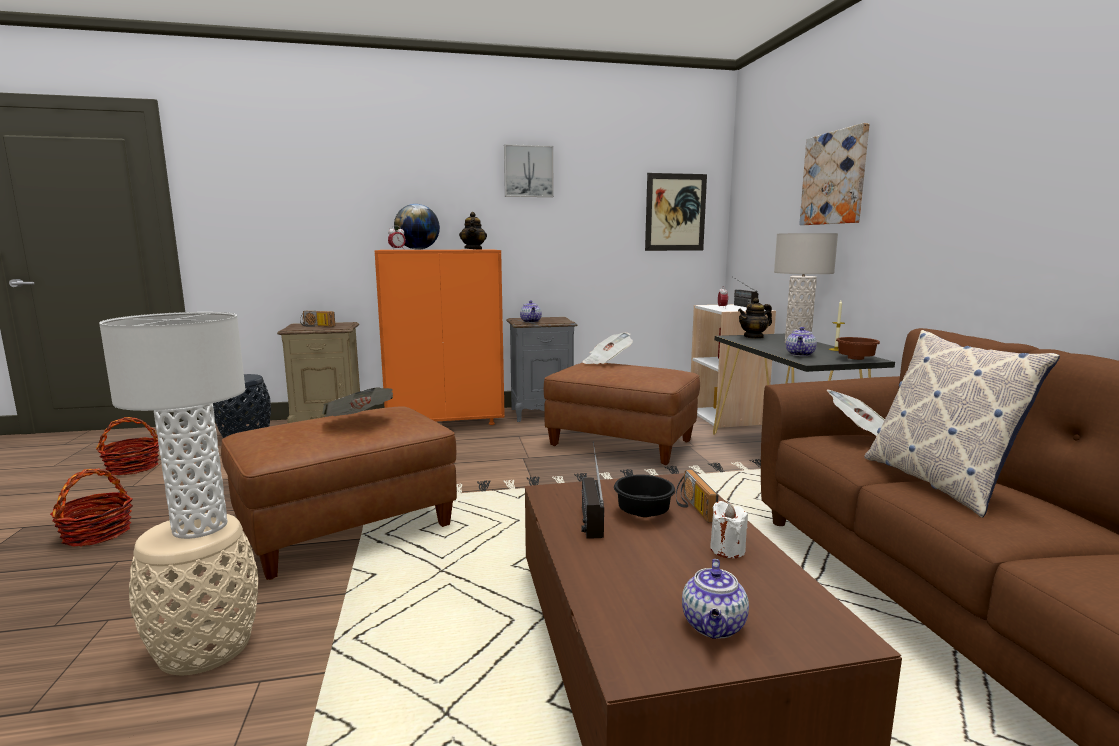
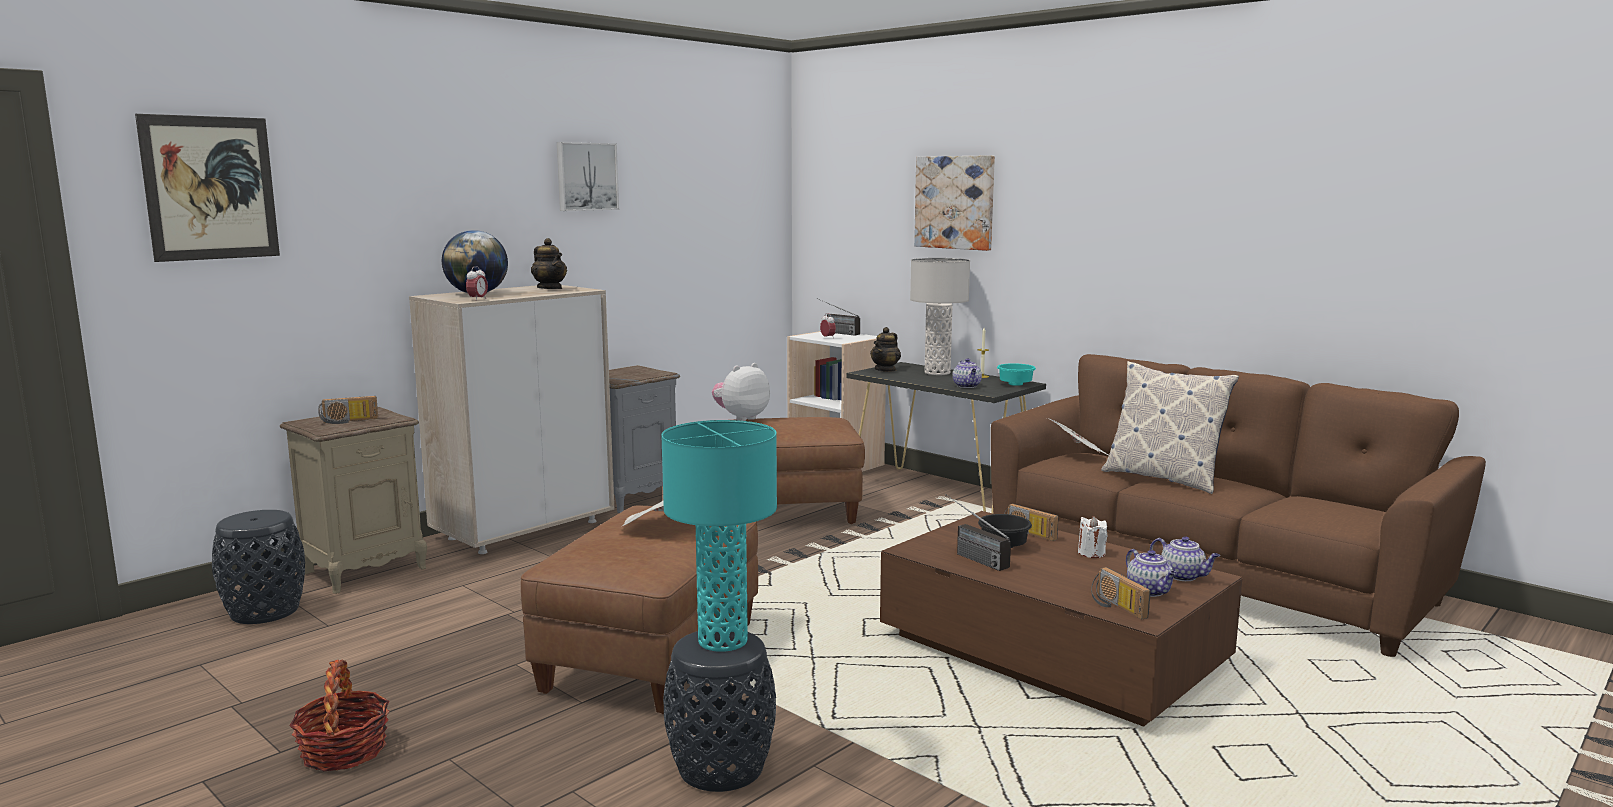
camera: 35 degrees left, 0 degrees up
basket [96,417,159,475] -> none
white table lamp [99,312,246,539] -> turquoise table lamp [661,420,777,652]
beige stool [129,513,258,675] -> black stool [663,631,776,792]
orange cabinet [375,250,505,425] -> beige cabinet [409,285,614,554]
teapot [520,301,542,323] -> teapot moved to [1150,536,1220,581]
newspaper [582,332,633,364] -> plush toy [712,363,770,421]
picture [645,173,707,251] -> picture moved to [135,114,280,262]
brown bowl [836,337,880,360] -> turquoise bowl [997,363,1036,386]
none -> radio [1091,567,1151,619]

